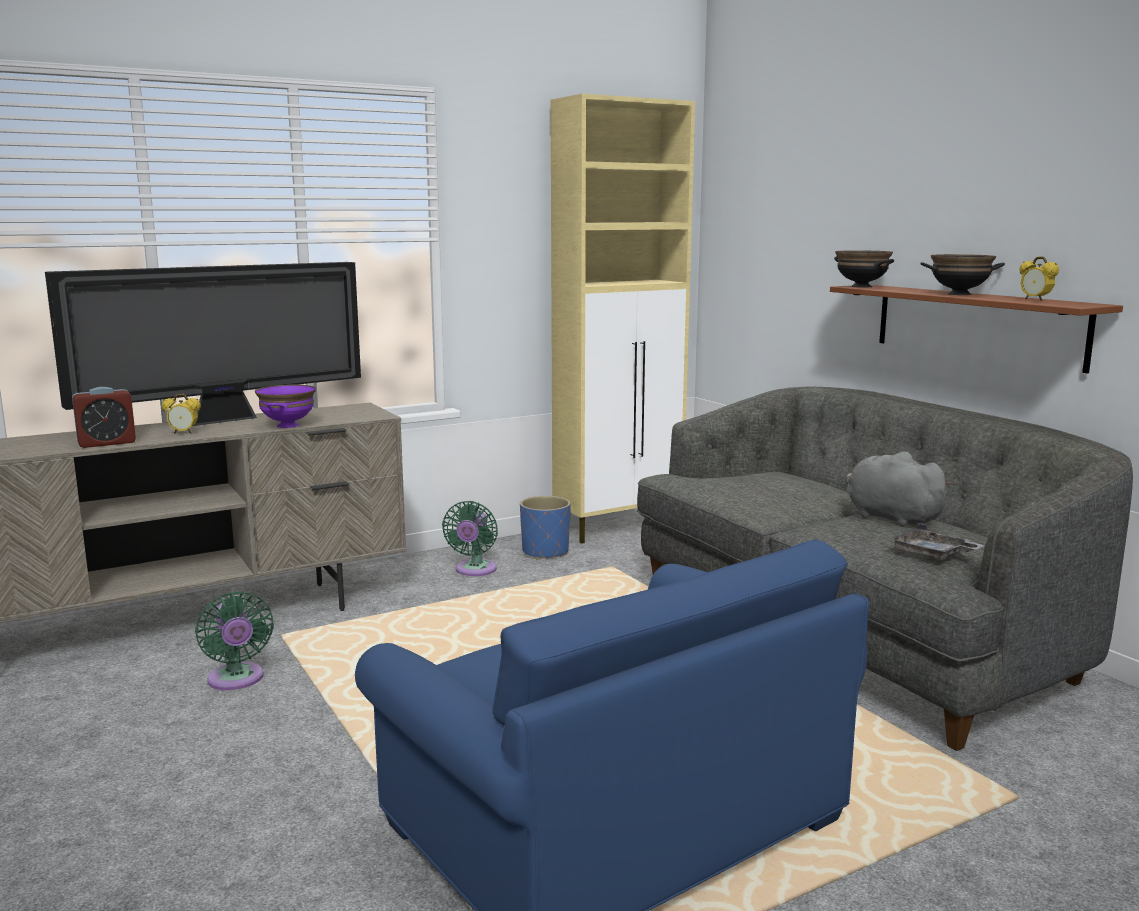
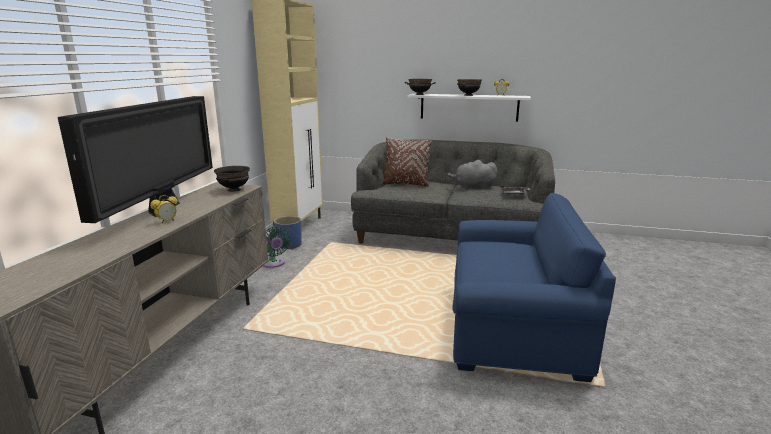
camera: 45 degrees left, 5 degrees up
alarm clock [72,387,136,448] -> none
green fan [195,591,274,690] -> none
purple bowl [255,384,316,428] -> none
brown shelf [830,285,1123,373] -> white shelf [408,94,531,122]
none -> black bowl [214,166,250,192]
none -> brown pillow [382,137,432,187]

